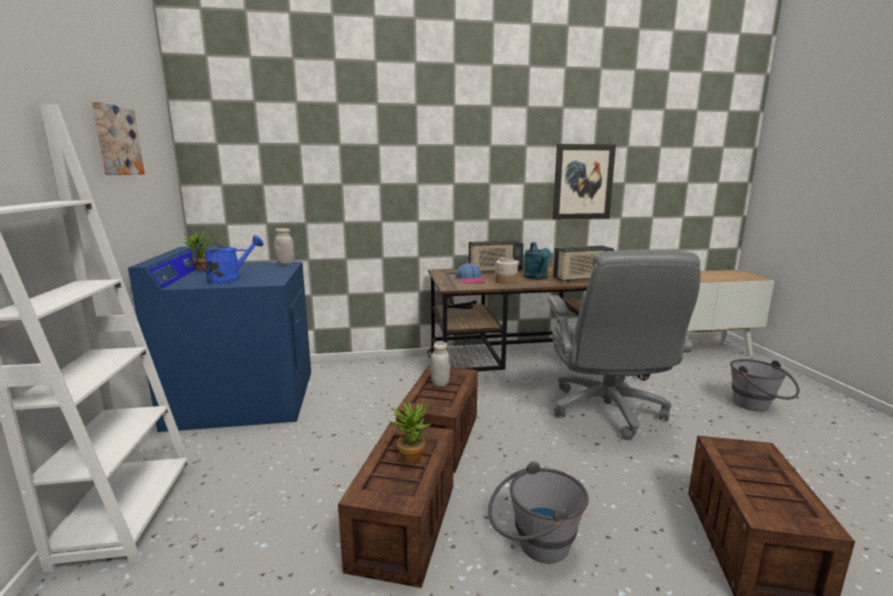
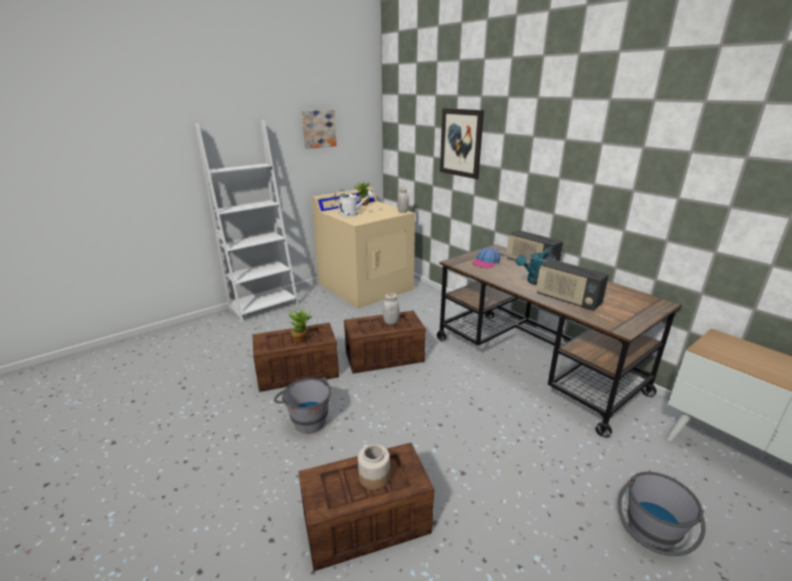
camera: 60 degrees right, 10 degrees up
blue washing machine [128,246,311,432] -> beige washing machine [312,187,415,309]
blue watering can [195,235,263,284] -> white watering can [334,190,373,217]
jar [495,257,518,284] -> jar moved to [358,444,390,490]
grey office chair [548,249,700,440] -> none
picture [553,144,616,219] -> picture moved to [440,108,484,179]

